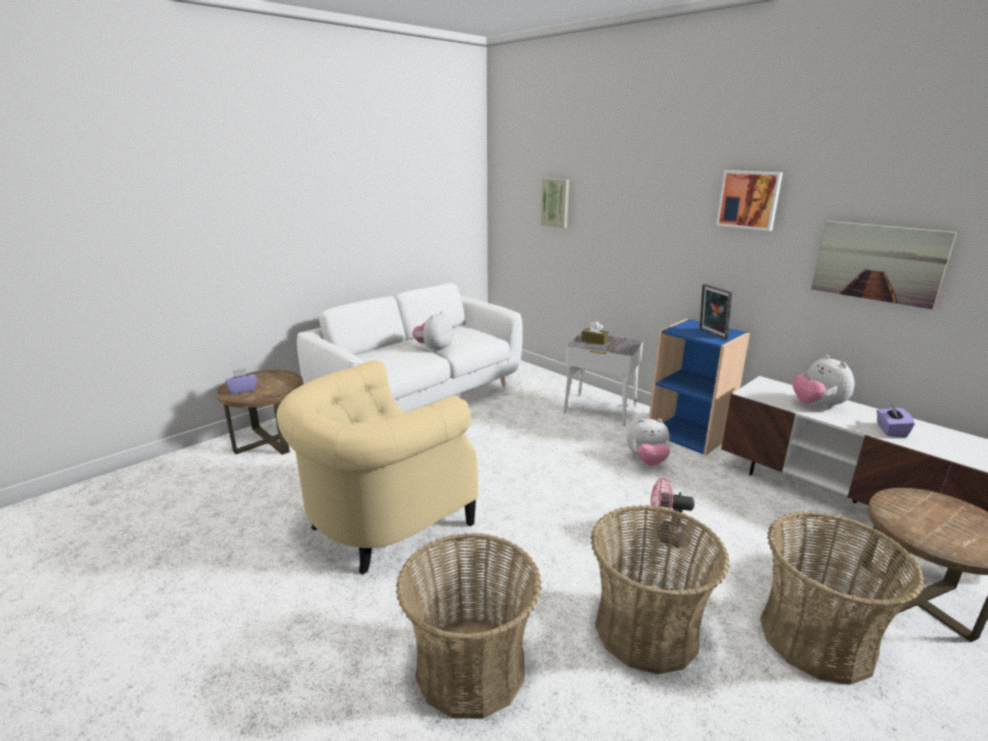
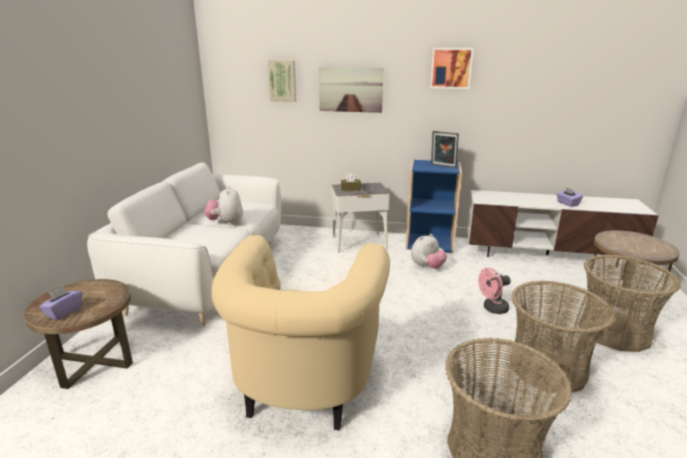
camera: 35 degrees left, 0 degrees up
plush toy [793,355,855,409] -> none
picture [811,221,957,309] -> picture moved to [319,67,383,113]

